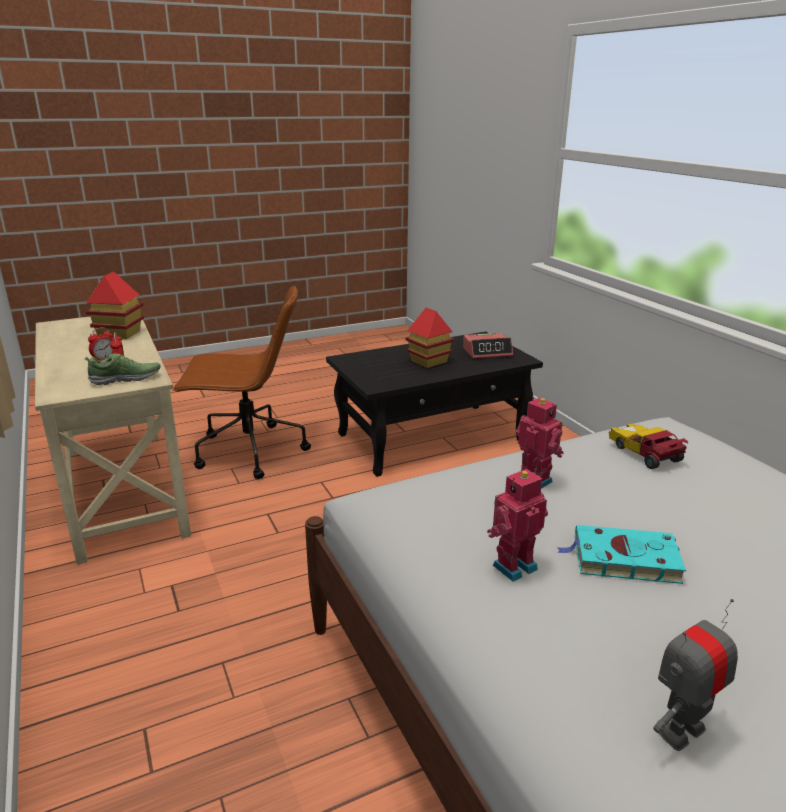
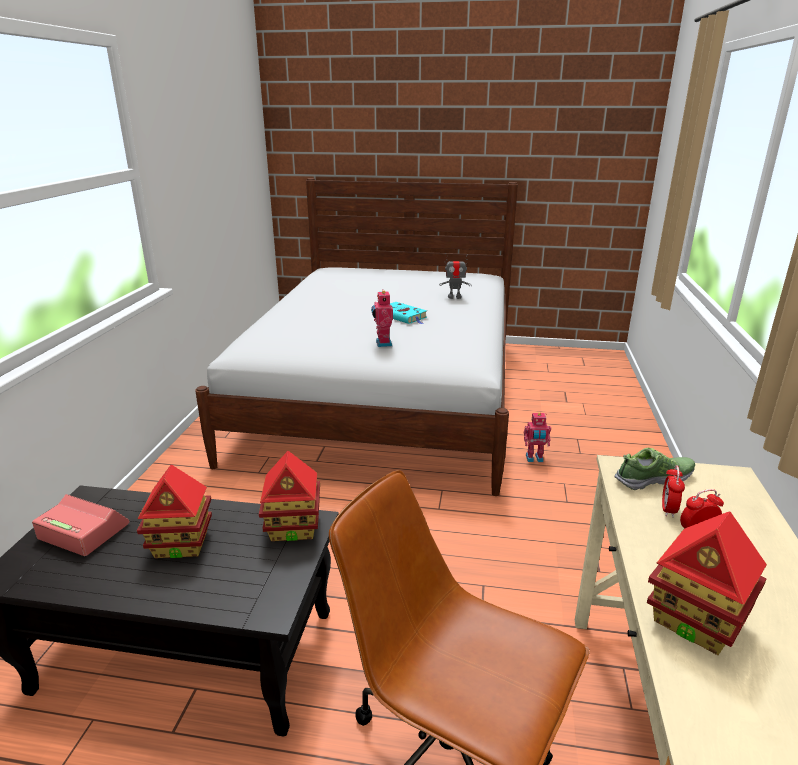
camera: 145 degrees left, 0 degrees up
shoe [85,353,161,385] -> shoe turned 150 degrees clockwise [615,448,695,490]
toy robot [487,469,548,582] -> toy robot moved to [524,412,551,462]
toy car [609,423,688,469] -> none
none -> toy house [259,451,320,541]

